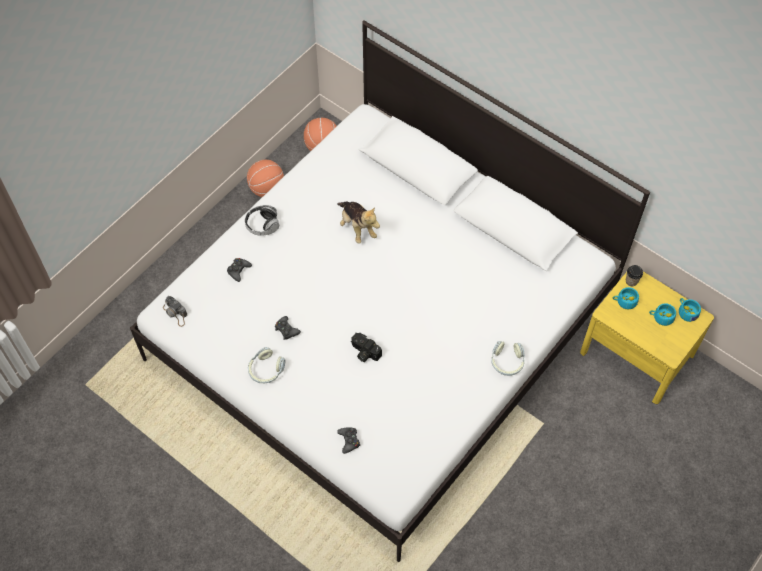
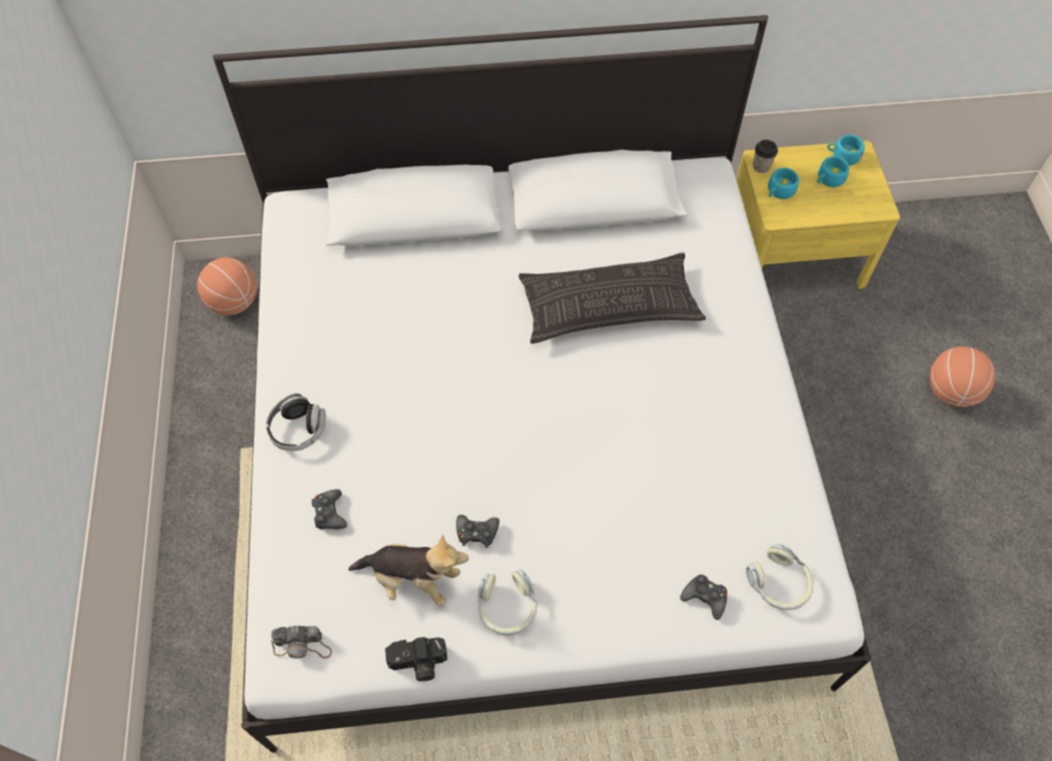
camera: 45 degrees left, 0 degrees up
basketball [247,160,284,197] -> basketball moved to [930,347,995,407]
plush toy [337,201,380,243] -> plush toy moved to [348,535,469,606]
camera [351,333,382,362] -> camera moved to [385,637,447,681]
headphones [491,341,525,376] -> headphones moved to [746,544,814,610]
none -> pillow [519,252,706,344]

